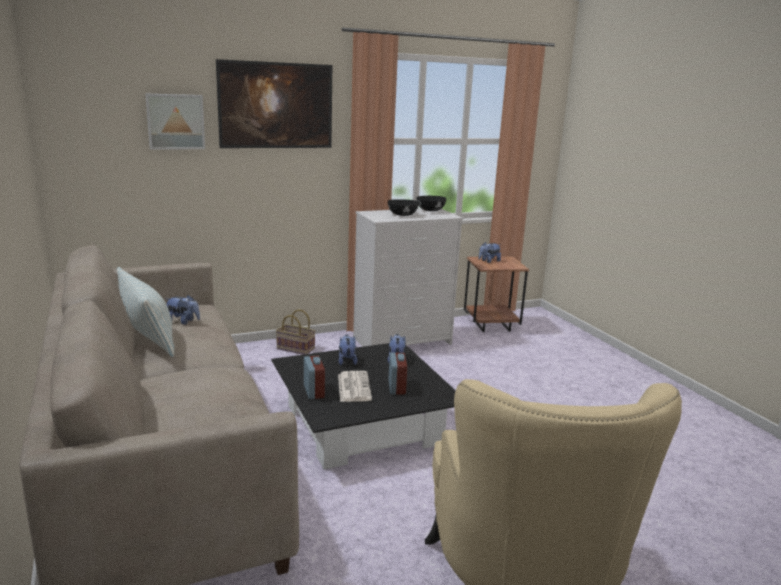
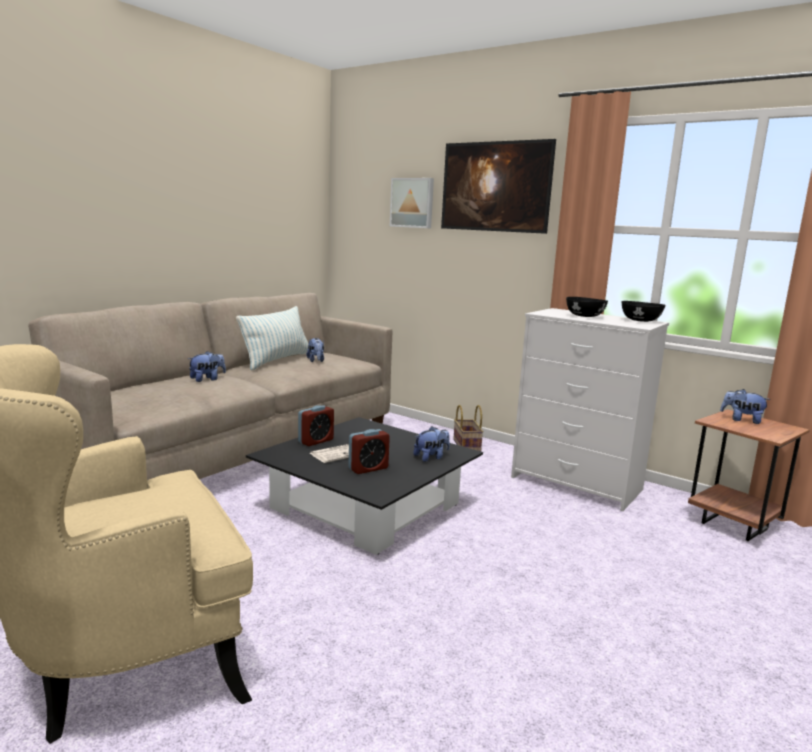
camera: 60 degrees right, 5 degrees down
plush toy [339,334,357,365] -> plush toy moved to [188,351,226,382]

